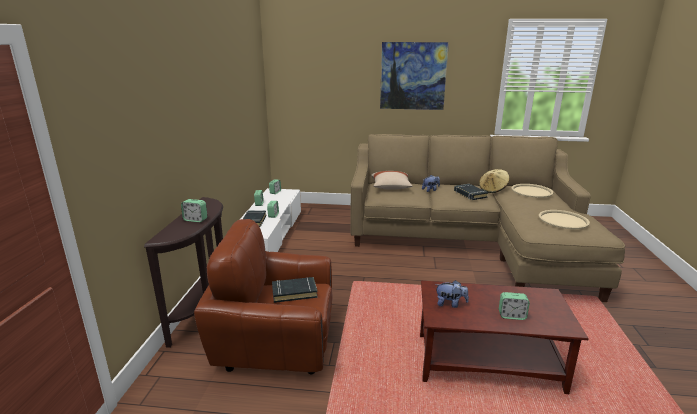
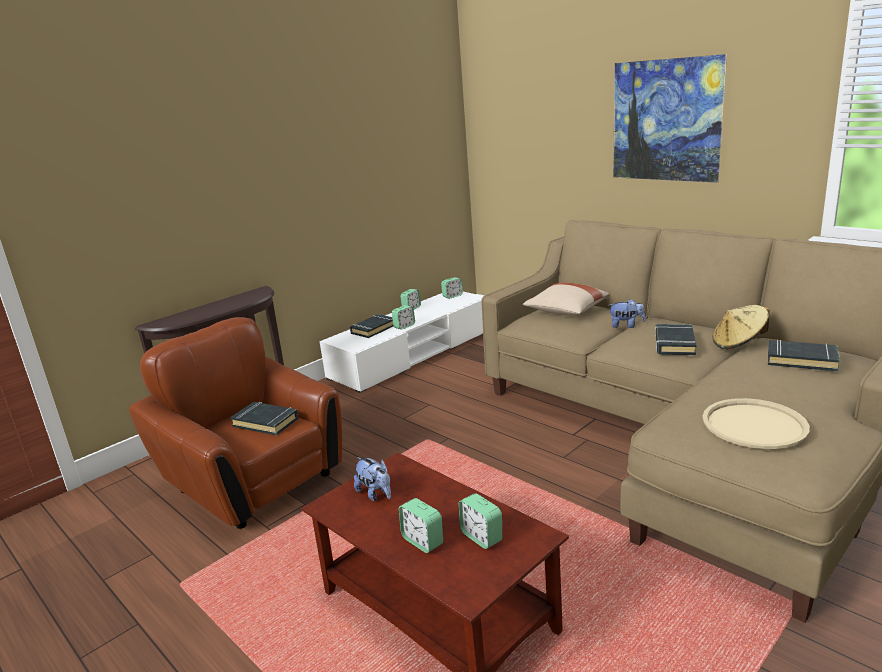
camera: 40 degrees right, 0 degrees up
alarm clock [181,199,207,222] -> alarm clock moved to [459,493,503,549]
beige tray [511,184,553,198] -> black book [768,340,840,371]

